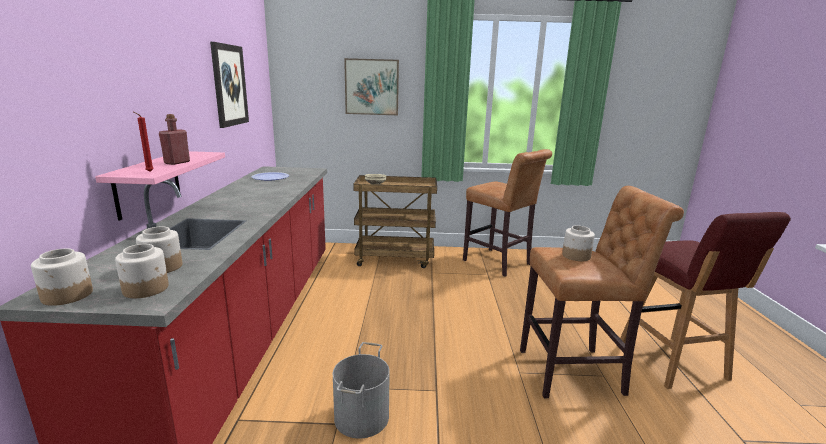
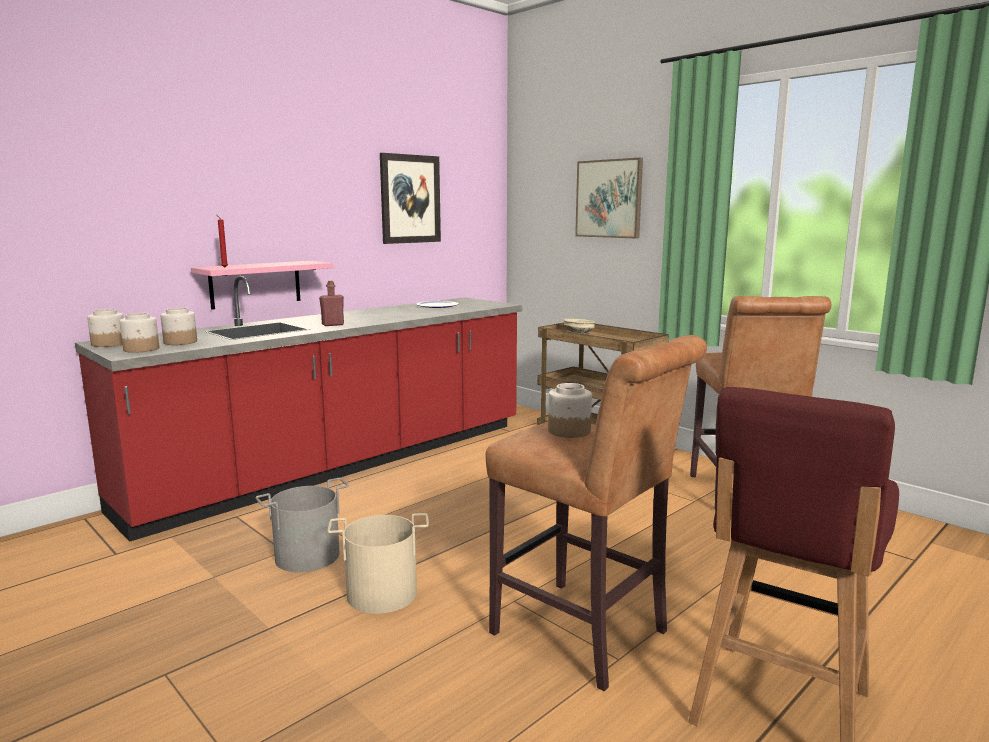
camera: 45 degrees right, 5 degrees down
red bottle [159,114,190,165] -> red bottle moved to [319,281,344,326]
none -> beige bucket [328,513,429,614]

